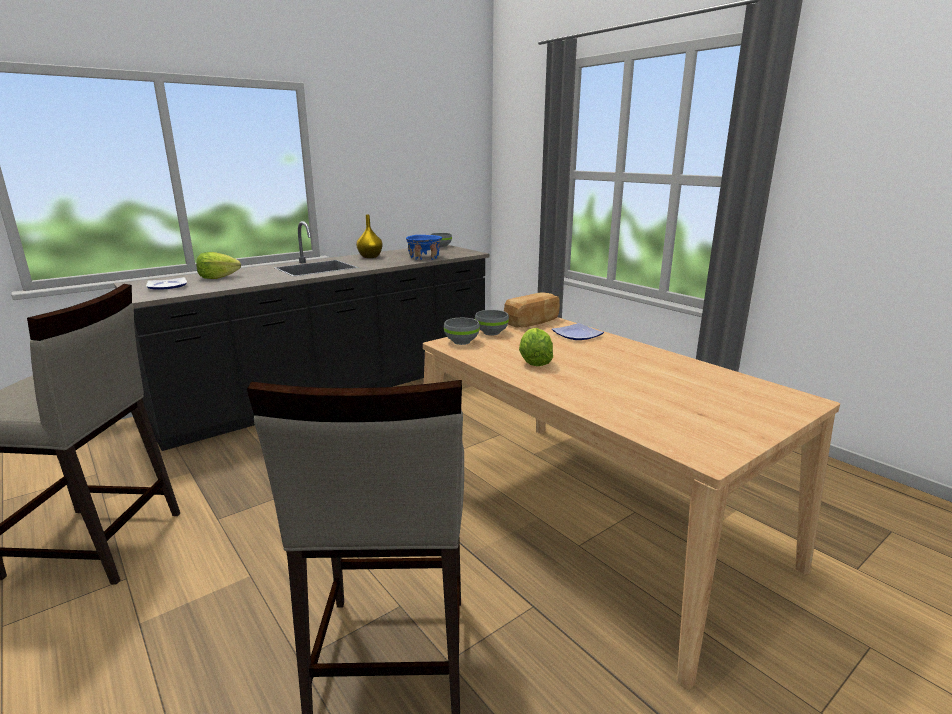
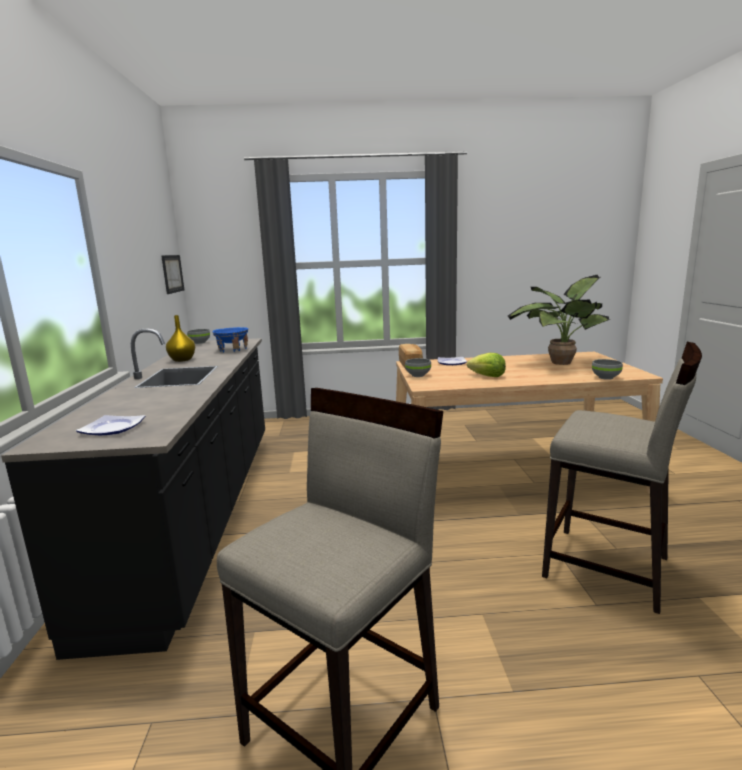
camera: 55 degrees left, 5 degrees down
lettuce [196,252,241,279] -> none
grey bowl [444,318,480,345] -> grey bowl moved to [592,359,623,380]
none -> picture [161,255,184,294]
none -> potted plant [508,275,611,365]

